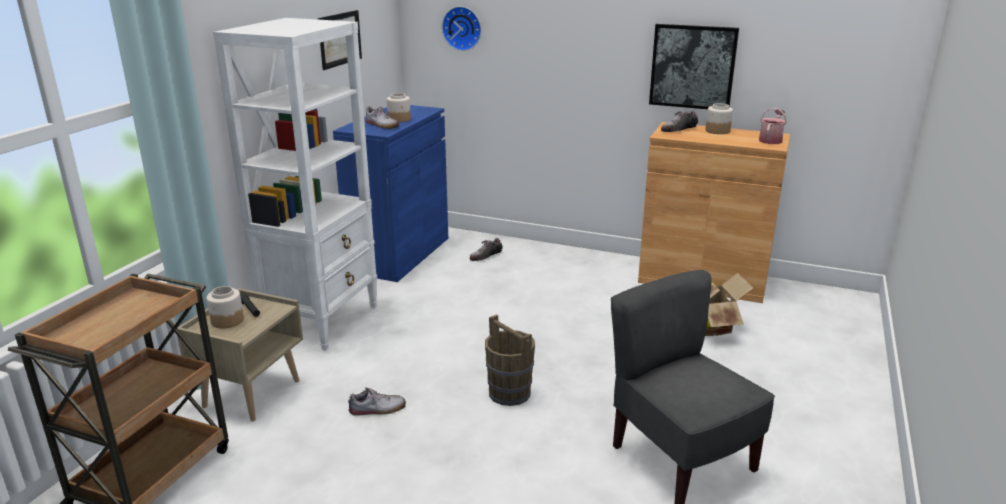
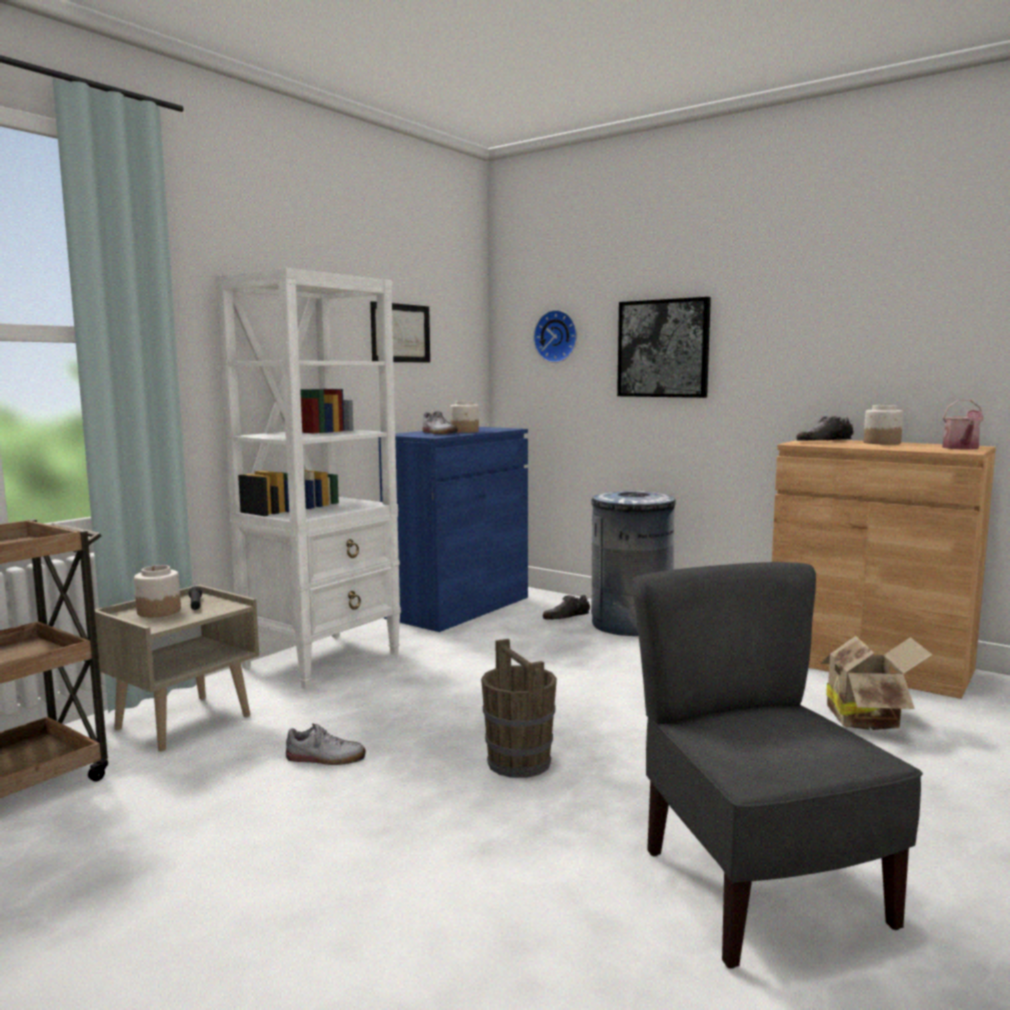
camera: 15 degrees right, 15 degrees down
picture [649,24,739,109] -> picture moved to [617,297,711,398]
watering can [759,108,787,144] -> watering can turned 150 degrees clockwise [942,400,984,450]
none -> grey trash can [591,491,676,636]

